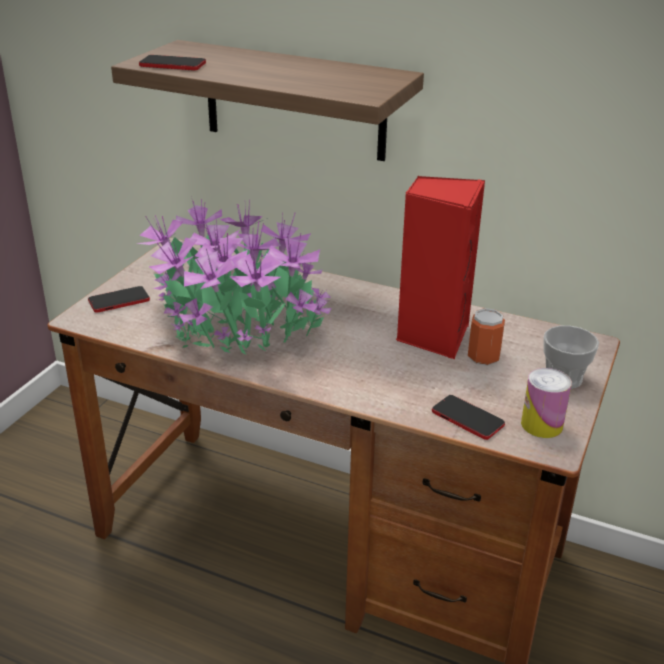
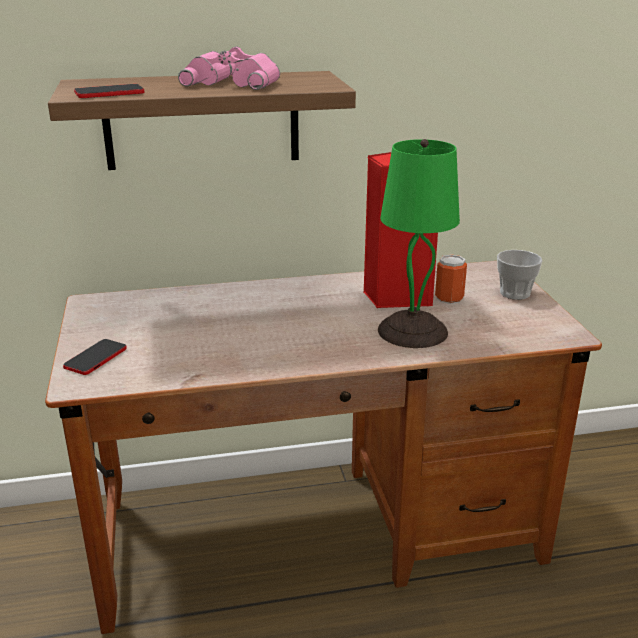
camera: 35 degrees left, 5 degrees down
potted plant [135,196,331,354] -> none
phone [432,395,505,440] -> none
can [521,368,572,438] -> none
none -> pink binoculars [178,47,280,90]
none -> green table lamp [378,139,460,348]

